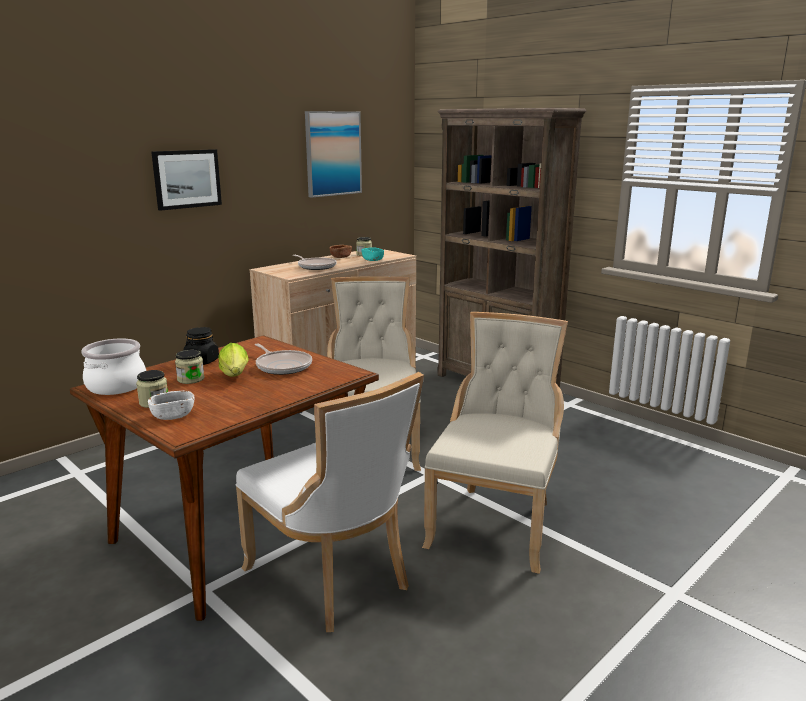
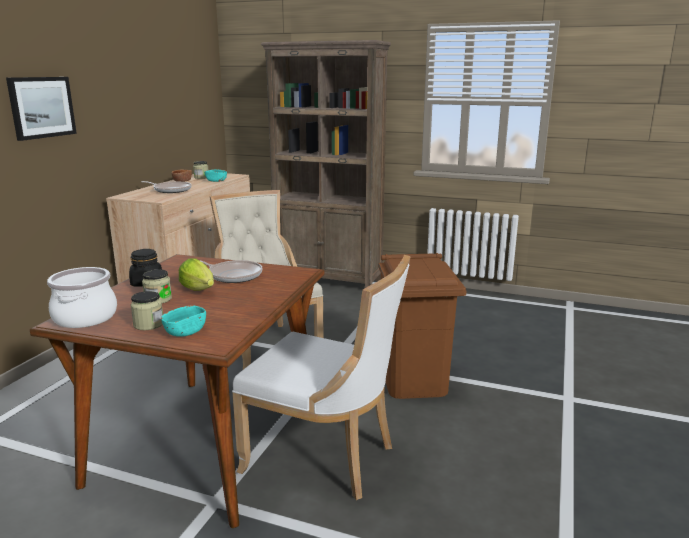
camera: 25 degrees left, 0 degrees up
white bowl [148,391,194,420] -> turquoise bowl [161,305,206,337]
picture [305,111,362,198] -> none
beige chair [422,312,568,574] -> brown trash can [378,253,466,399]

